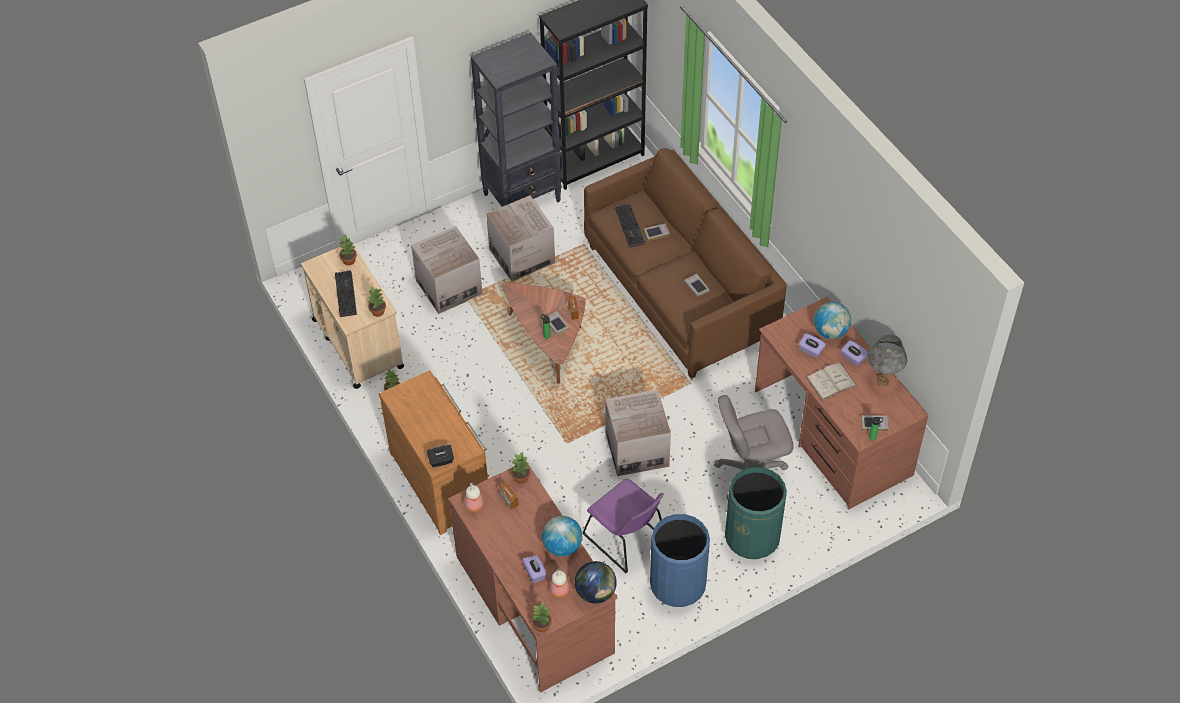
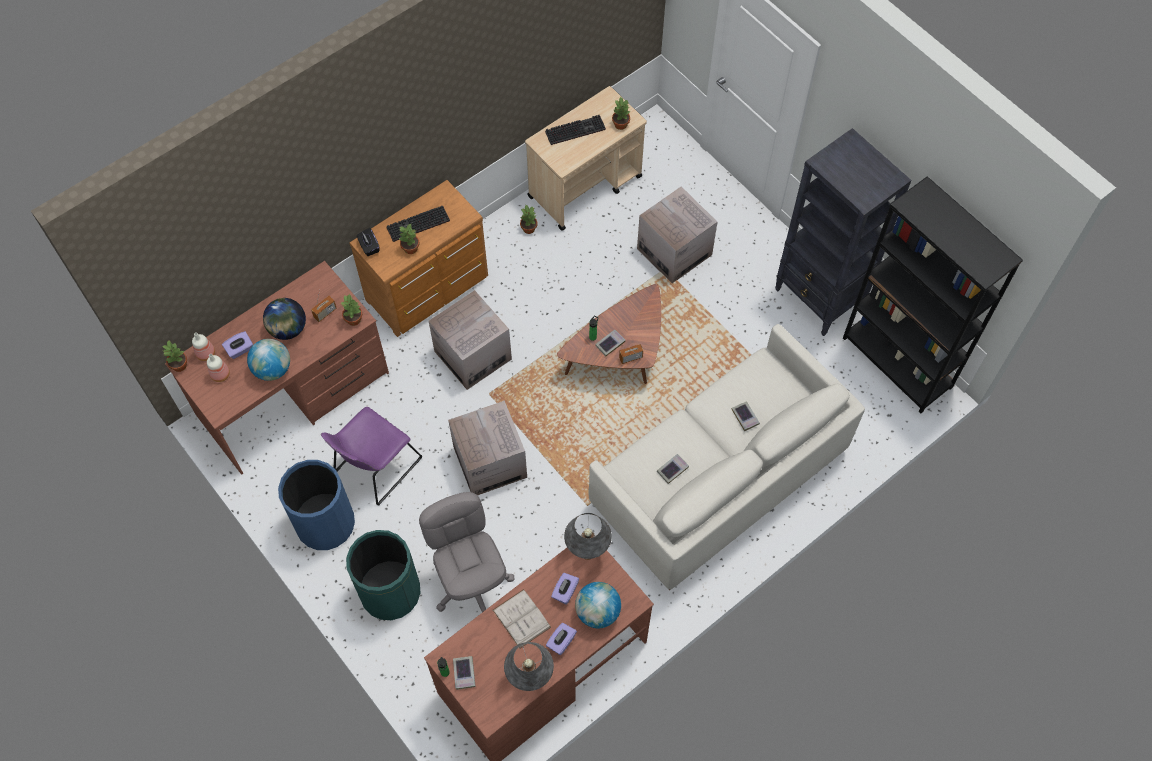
camera: 80 degrees right, 10 degrees up
potted plant [368,286,386,317] -> potted plant moved to [398,224,419,254]
bottle [464,483,484,512] -> bottle moved to [192,332,215,361]
cardboard box [486,196,555,281] -> cardboard box moved to [429,290,512,390]
globe [575,561,617,603] -> globe moved to [263,298,306,340]
brown sofa [584,148,787,379] -> white sofa [589,324,865,590]
keyboard [615,204,645,247] -> keyboard moved to [387,206,450,242]
none -> grey table lamp [564,513,612,560]

